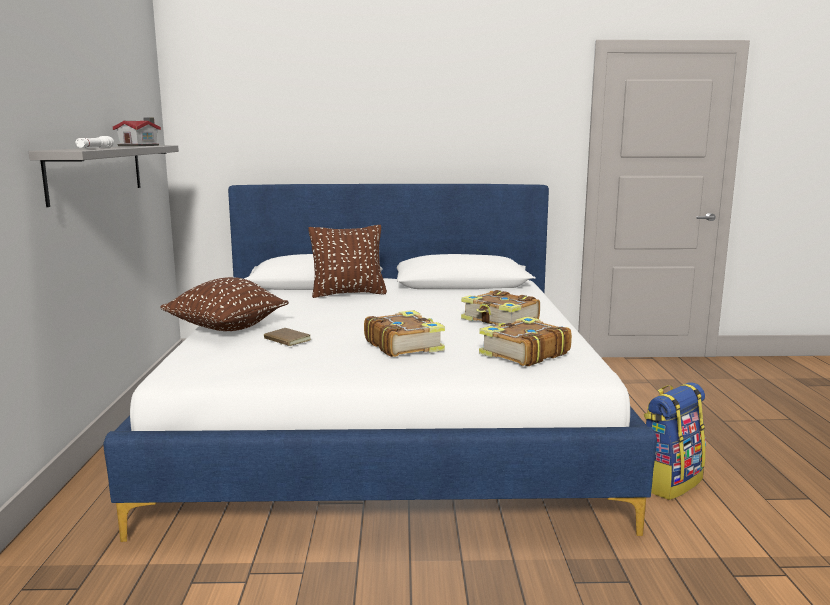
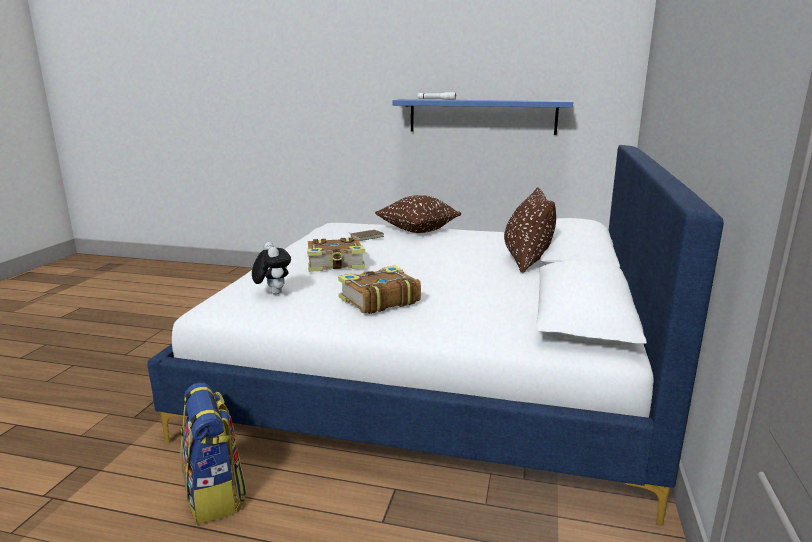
camera: 105 degrees right, 5 degrees up
grey shelf [29,145,179,207] -> blue shelf [392,99,573,135]
toy house [113,117,161,146] -> none
book [479,316,572,366] -> plush toy [252,242,291,295]

